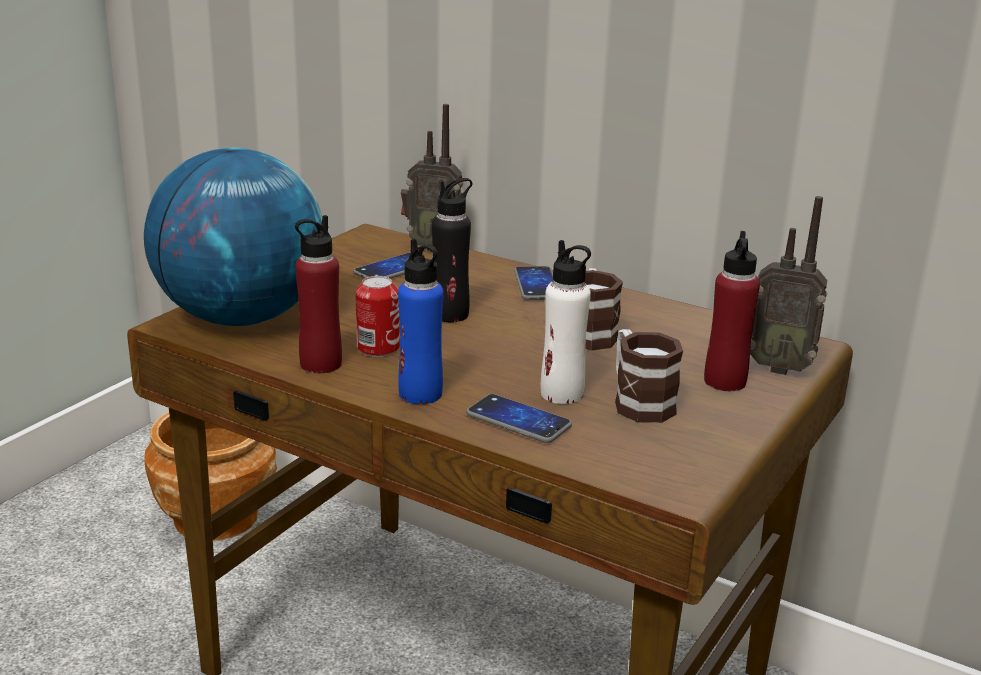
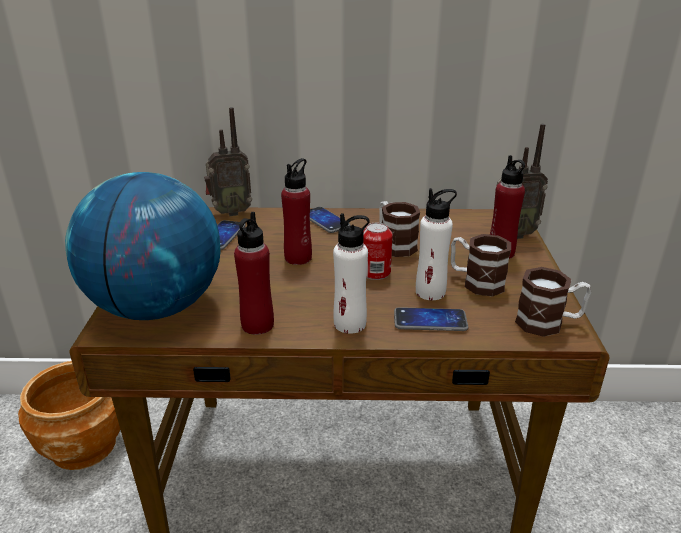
camera: 30 degrees left, 5 degrees up
can [355,276,400,357] -> can moved to [363,223,393,280]
blue bottle [398,239,444,404] -> white bottle [333,213,370,334]
black bottle [432,178,472,322] -> red bottle [281,158,312,265]
none -> mug [515,267,591,337]

